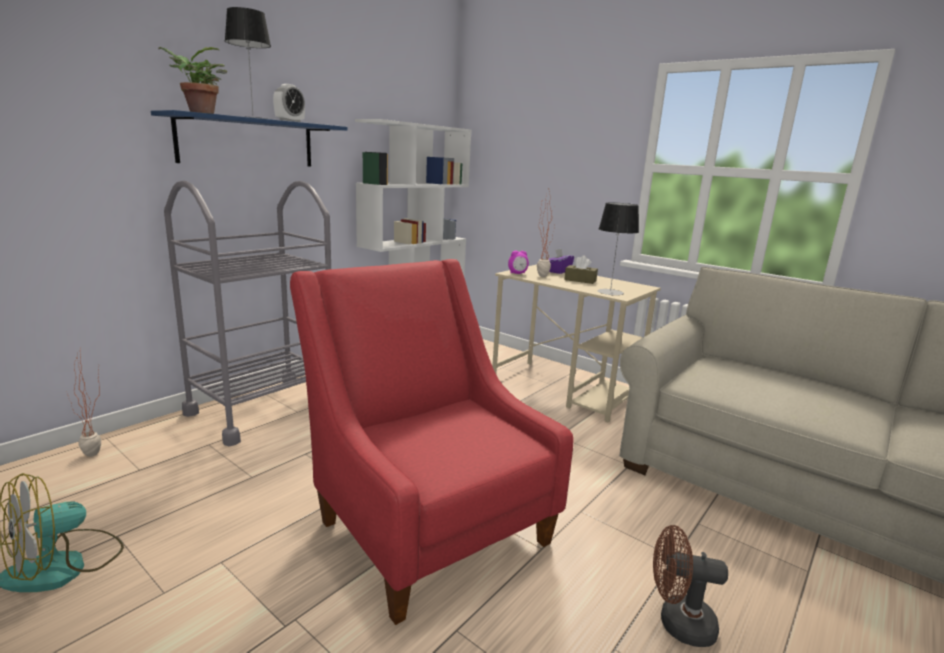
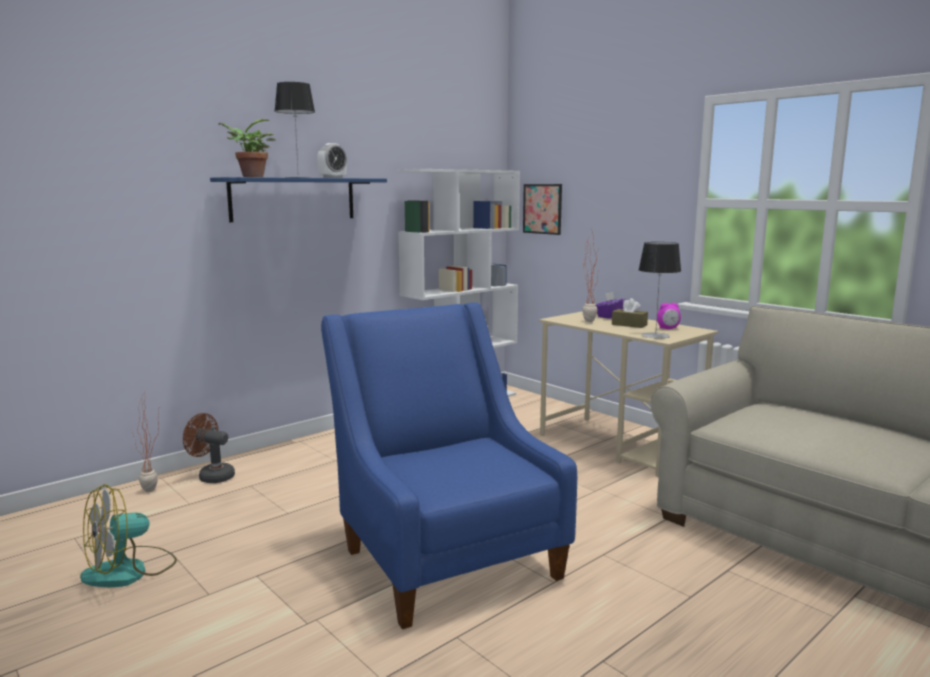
camera: 10 degrees right, 5 degrees down
grey cart [164,181,331,446] -> none
red armchair [290,259,573,625] -> blue armchair [321,302,577,629]
alarm clock [508,251,529,274] -> alarm clock moved to [657,303,681,329]
brown fan [653,525,728,647] -> brown fan moved to [183,413,235,483]
none -> picture [523,184,562,235]

